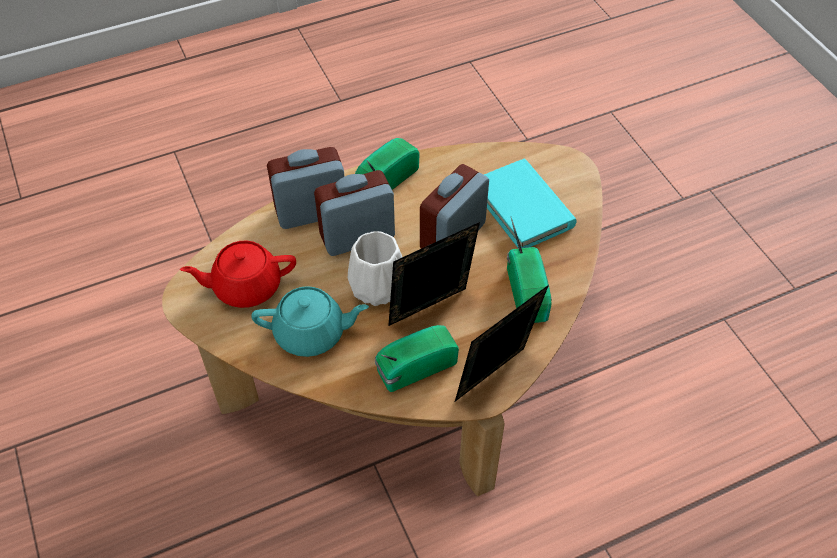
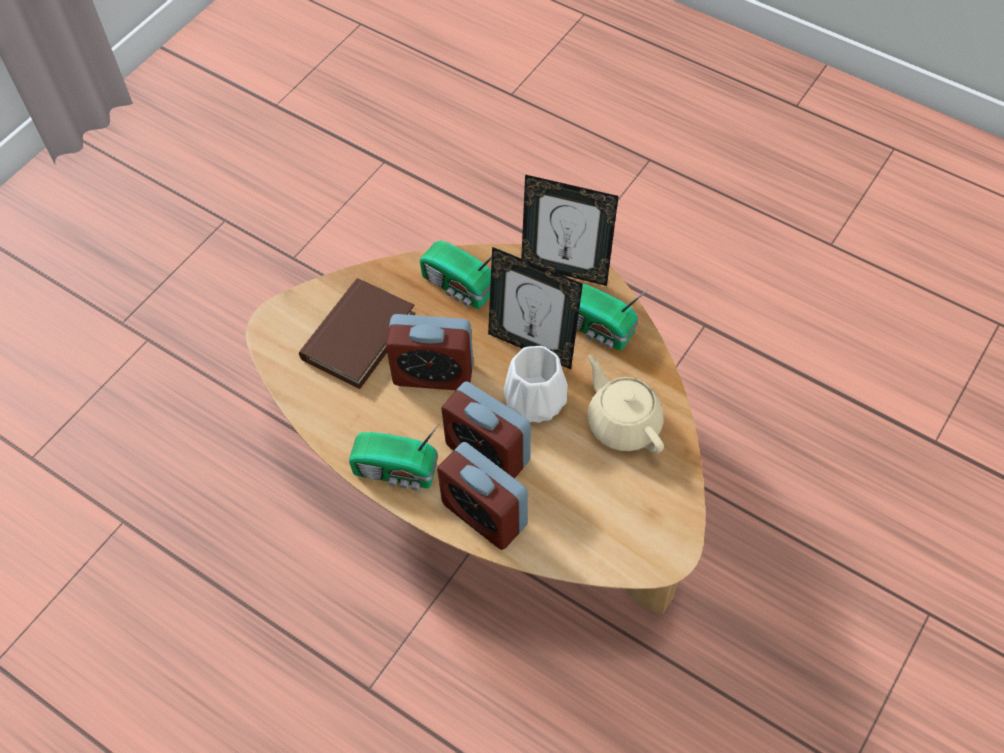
camera: 120 degrees left, 5 degrees up
red teapot [180,241,296,308] -> none
turquoise teapot [251,286,369,357] -> beige teapot [587,354,664,453]
turquoise book [484,158,577,249] -> brown book [299,278,416,389]
radio [507,218,552,323] -> radio turned 105 degrees counterclockwise [420,241,500,309]

